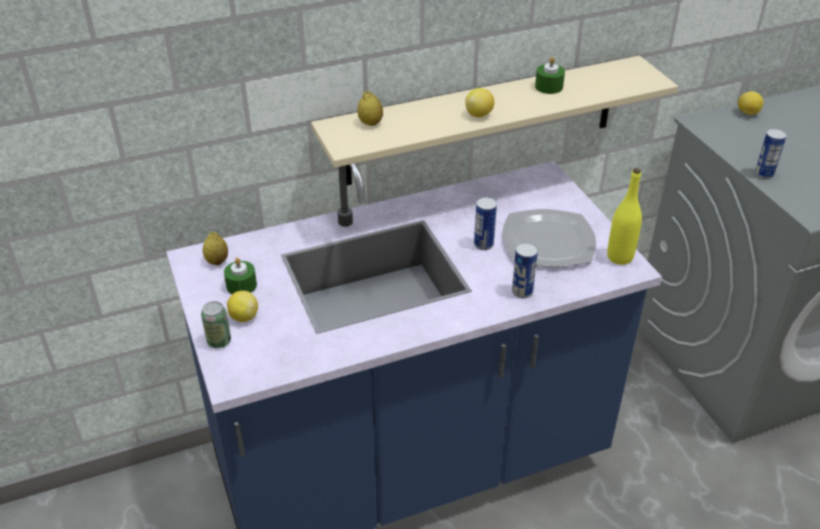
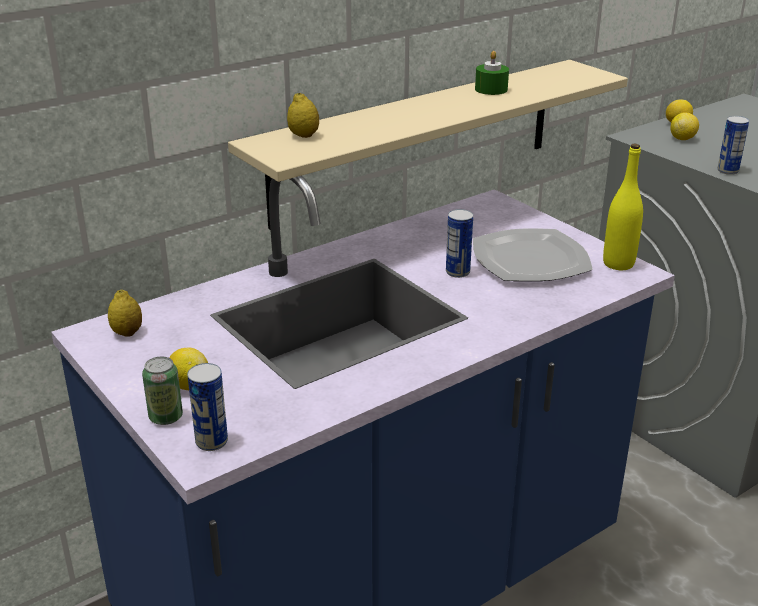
camera: 15 degrees left, 10 degrees down
green candle [224,258,257,294] -> none
lemon [465,88,494,117] -> lemon moved to [671,112,699,140]
can [512,243,538,298] -> can moved to [187,363,228,451]

